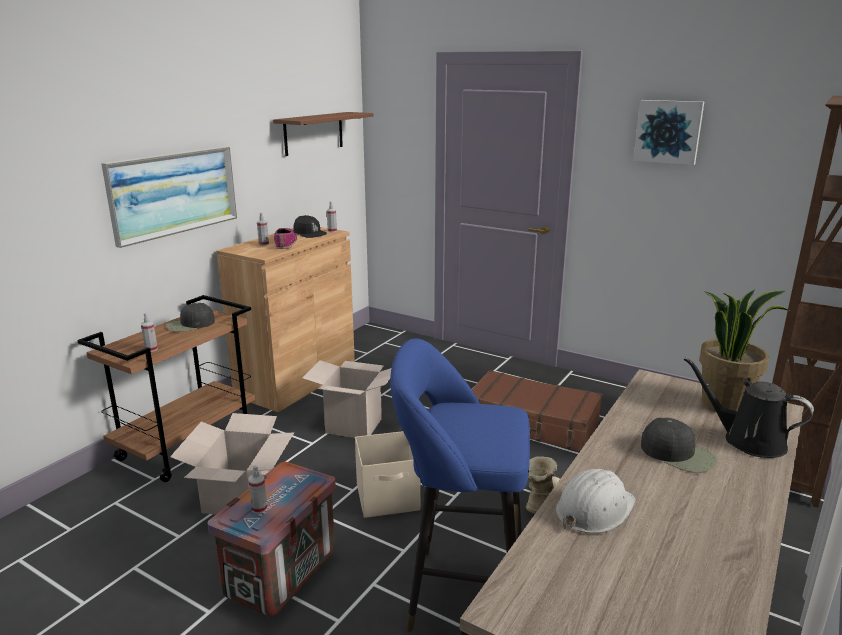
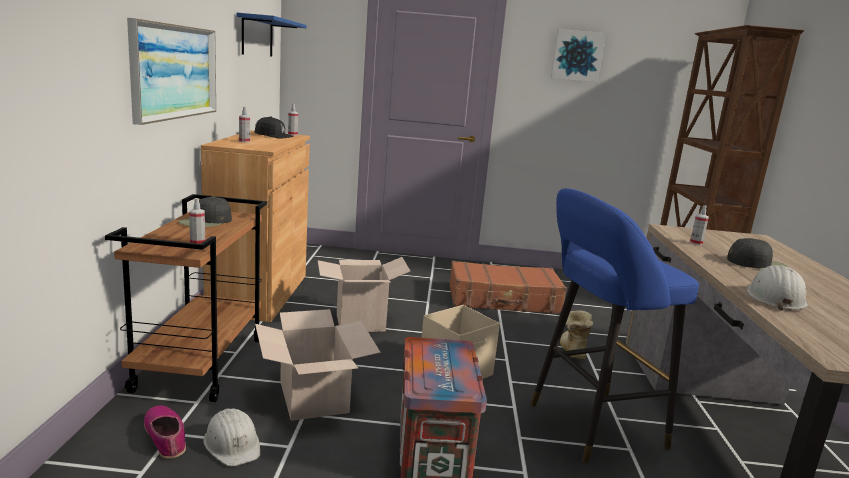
camera: 30 degrees left, 5 degrees down
spray bottle [249,465,267,514] -> spray bottle moved to [690,205,709,245]
brown shelf [273,112,374,156] -> blue shelf [236,13,307,56]
shoe [274,228,297,249] -> shoe moved to [144,405,186,459]
black watering can [684,357,814,458] -> none
potted plant [699,289,790,412] -> none
none -> white hard hat [203,408,260,466]

